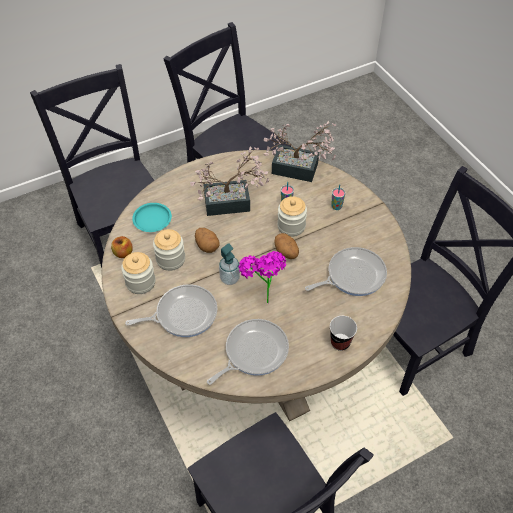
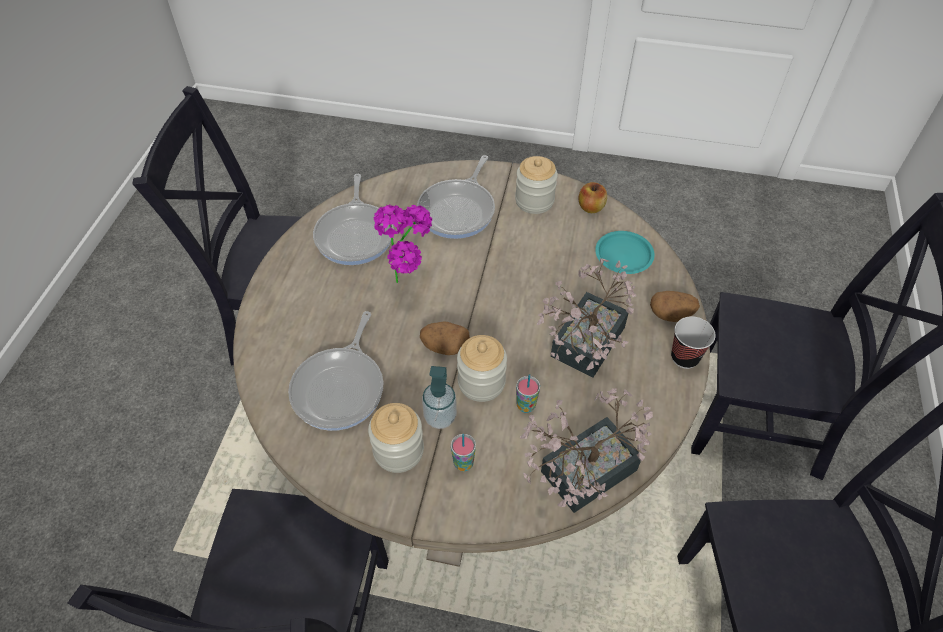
camera: 130 degrees right, 0 degrees up
jar [153,229,185,271] -> jar moved to [368,403,424,473]
potato [195,228,220,253] -> potato moved to [650,291,700,322]
soap dispenser [219,243,240,285] -> soap dispenser moved to [422,366,457,429]
cup [330,316,357,351] -> cup moved to [671,316,715,369]

